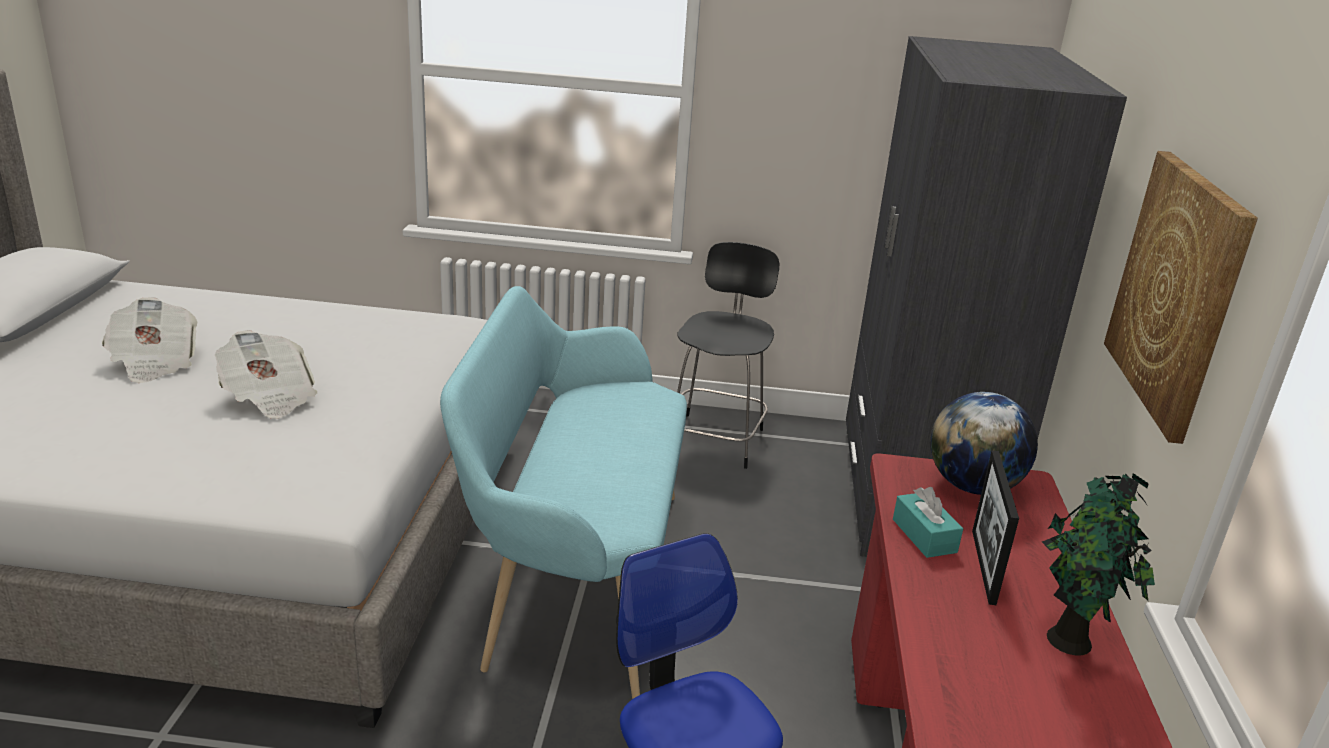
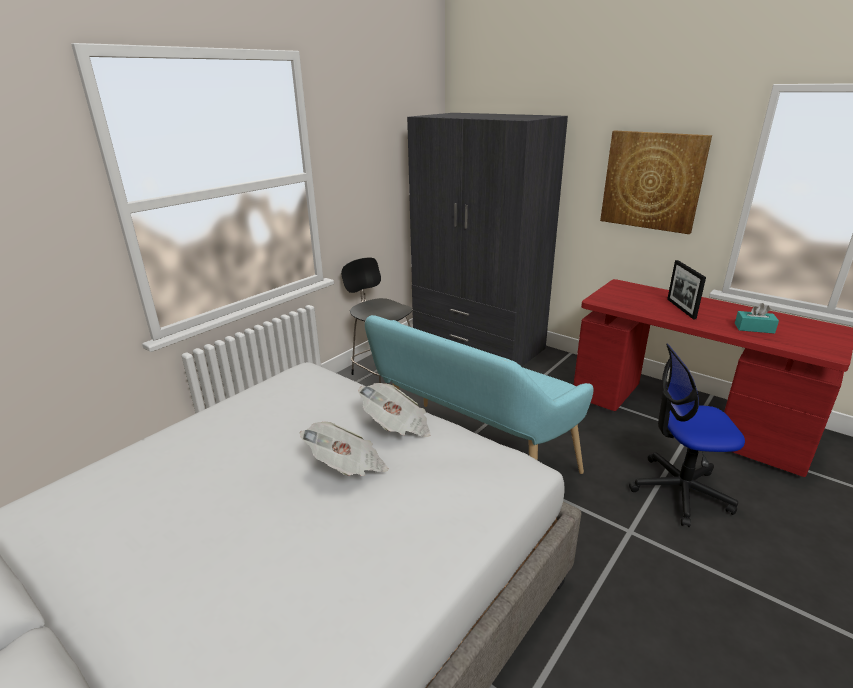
camera: 55 degrees left, 0 degrees up
newspaper [102,297,197,383] -> newspaper moved to [358,383,431,437]
turquoise tissue box [893,487,963,558] -> turquoise tissue box moved to [735,303,779,334]
globe [930,392,1038,495] -> none
picture frame [972,450,1019,605] -> picture frame turned 45 degrees clockwise [667,260,706,319]
potted plant [1042,473,1155,655] -> none

